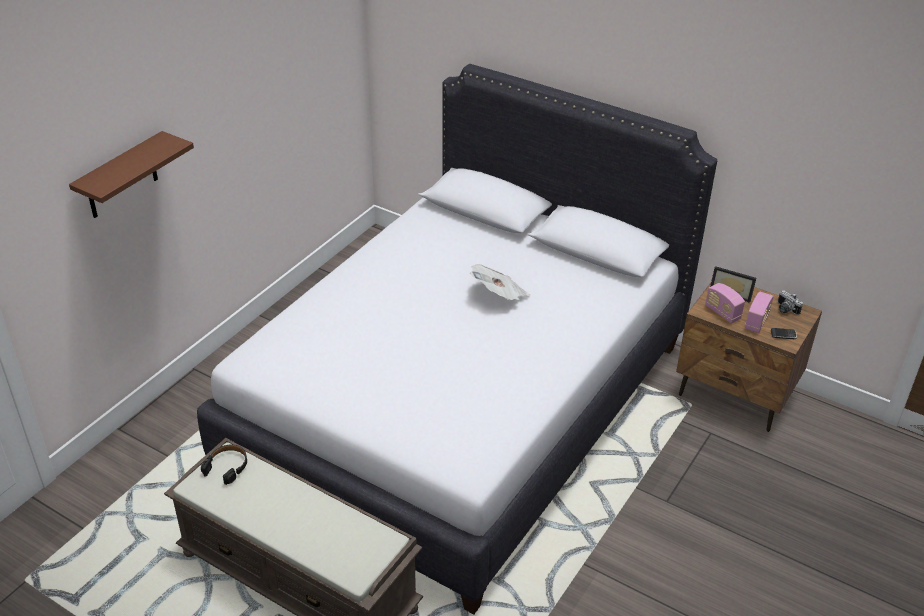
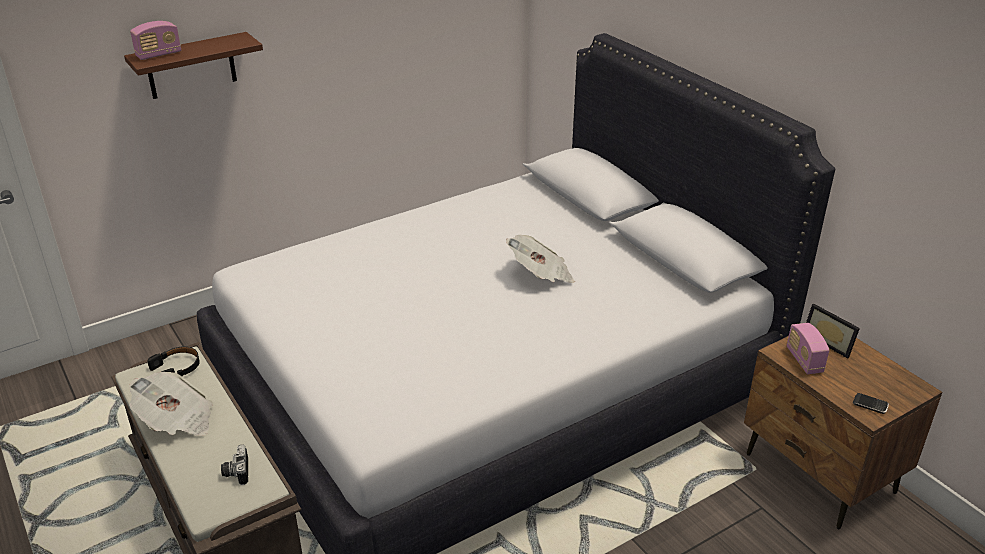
camera: 25 degrees right, 5 degrees down
radio [745,291,774,333] -> radio moved to [130,21,181,60]
camera [778,290,803,315] -> camera moved to [221,445,248,485]
none -> newspaper [129,372,213,436]

